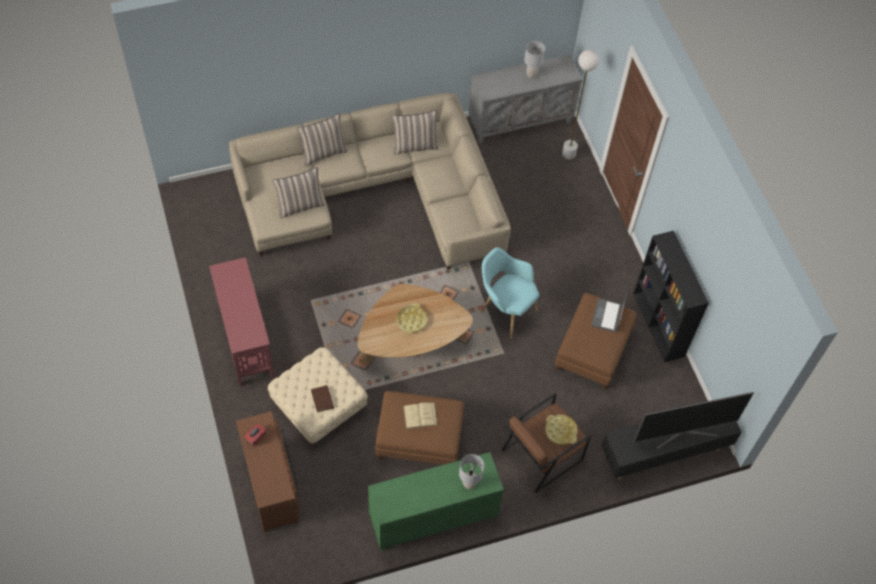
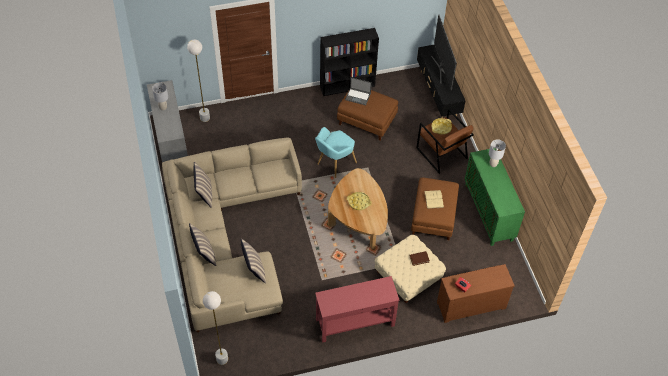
camera: 85 degrees left, 5 degrees down
none -> white floor lamp [203,291,228,365]

